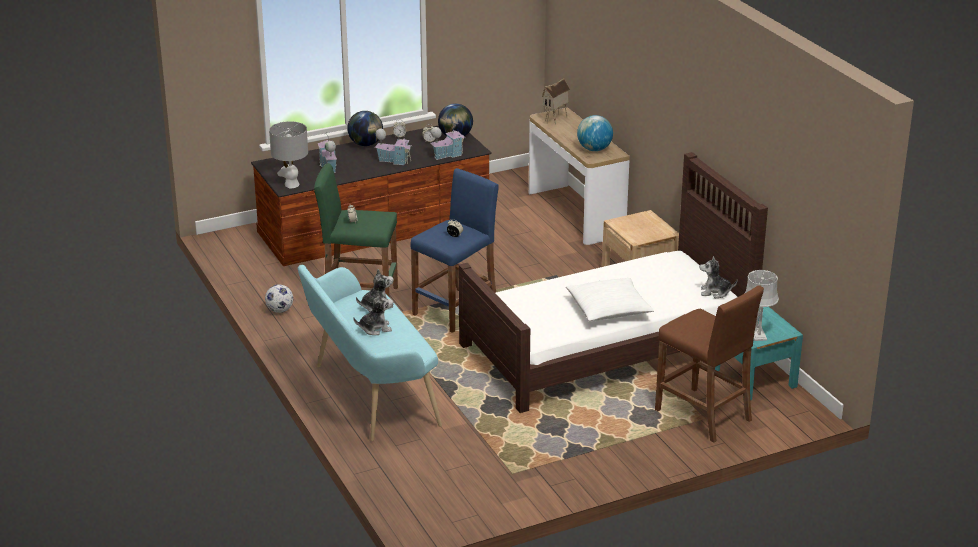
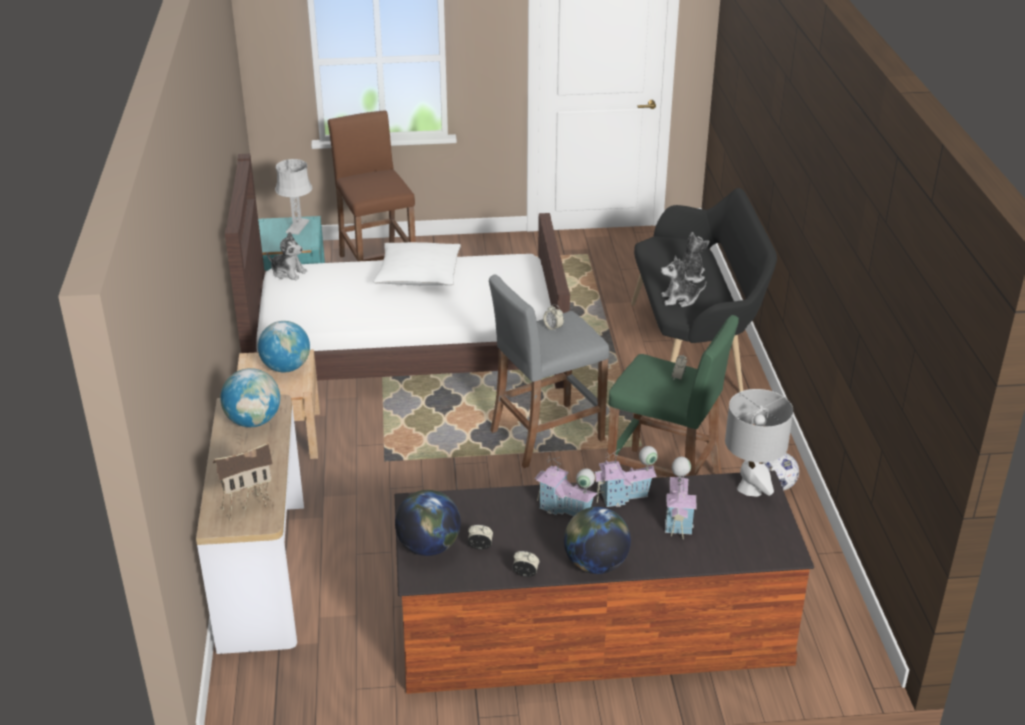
camera: 160 degrees left, 5 degrees up
turquoise bench [298,265,442,441] -> black bench [631,188,777,392]
plush toy [353,291,393,335] -> plush toy turned 105 degrees clockwise [681,232,710,283]
blue stool [410,168,499,333] -> grey stool [489,274,610,468]
toy house [431,122,466,160] -> toy house moved to [593,446,658,507]
none -> globe [258,321,310,373]

